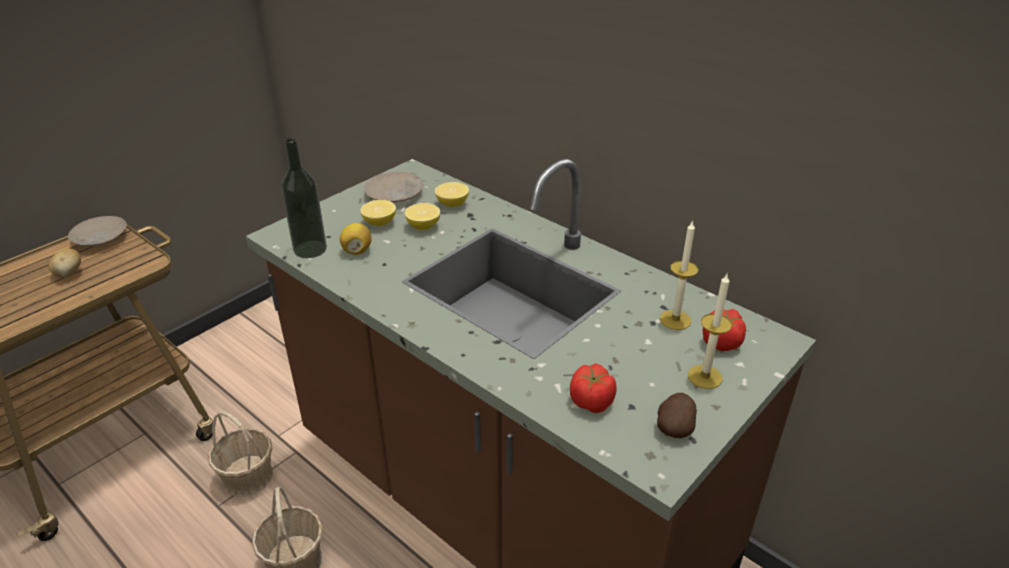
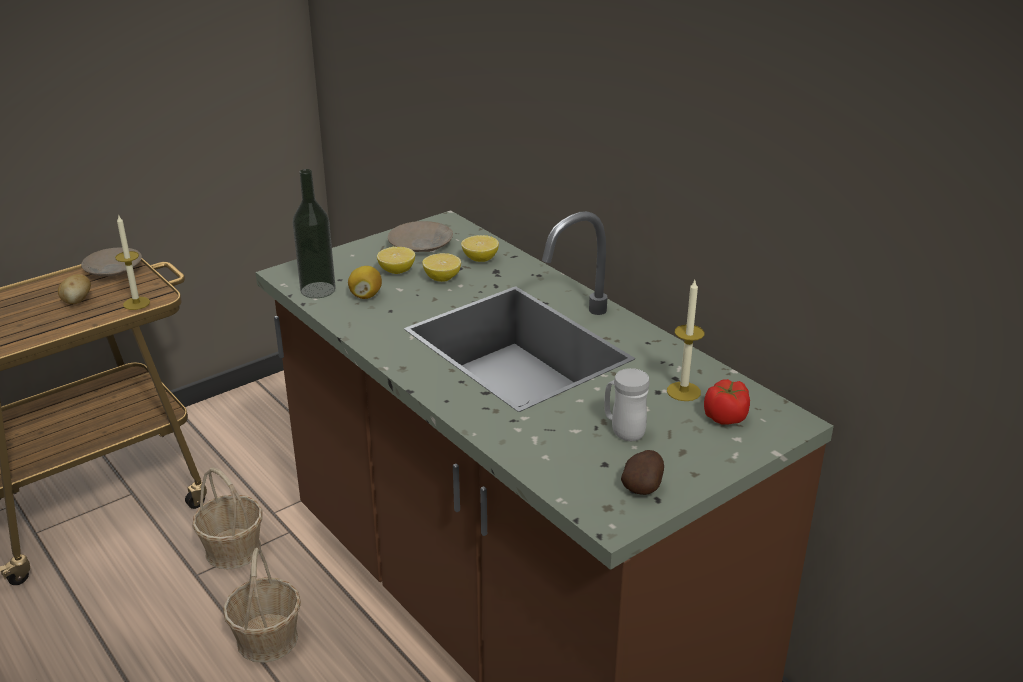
camera: 10 degrees right, 5 degrees down
tomato [570,363,617,413] -> none
candle [688,274,732,389] -> candle moved to [115,214,150,310]
none -> white mug [604,368,649,441]

